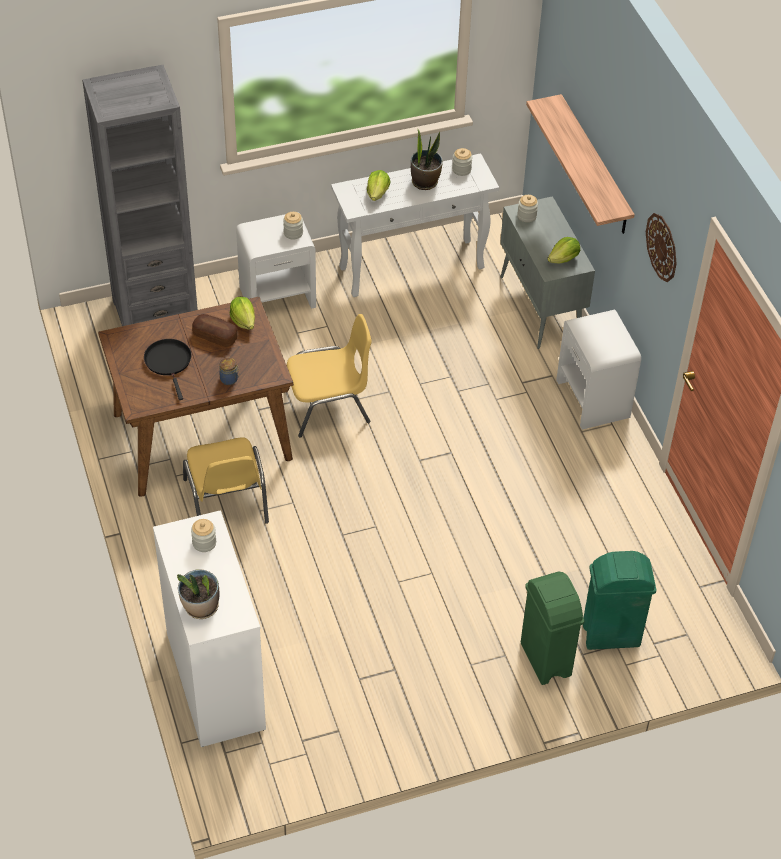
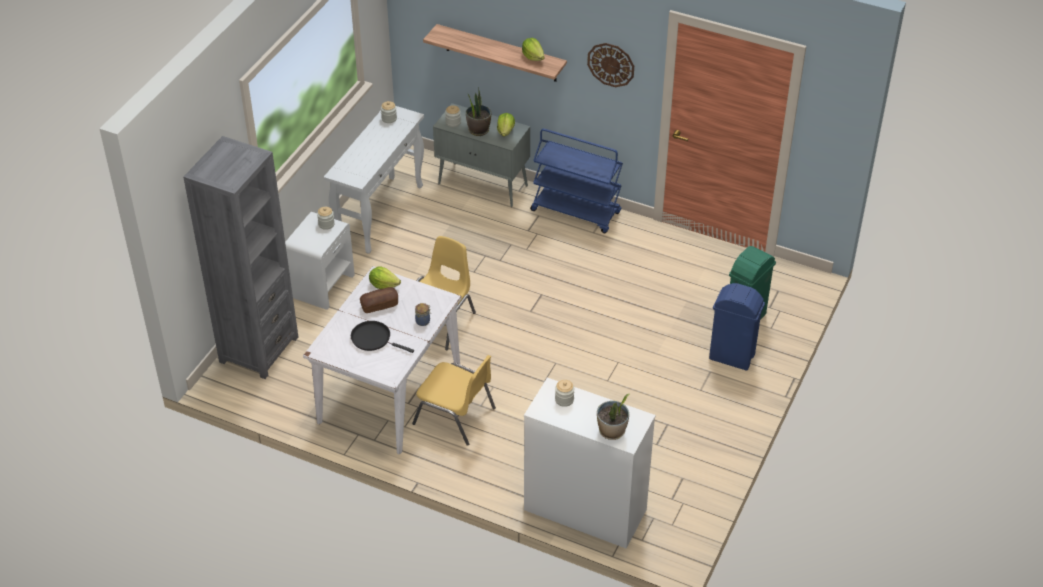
camera: 45 degrees left, 5 degrees down
brown dining table [98,297,293,497] -> white dining table [303,266,462,454]
lettuce [367,170,390,201] -> lettuce moved to [522,38,545,61]
potted plant [411,128,443,190] -> potted plant moved to [466,87,491,136]
green trash can [521,572,584,685] -> blue trash can [709,283,765,370]
white nightstand [556,310,641,430] -> blue cart [530,129,623,233]

